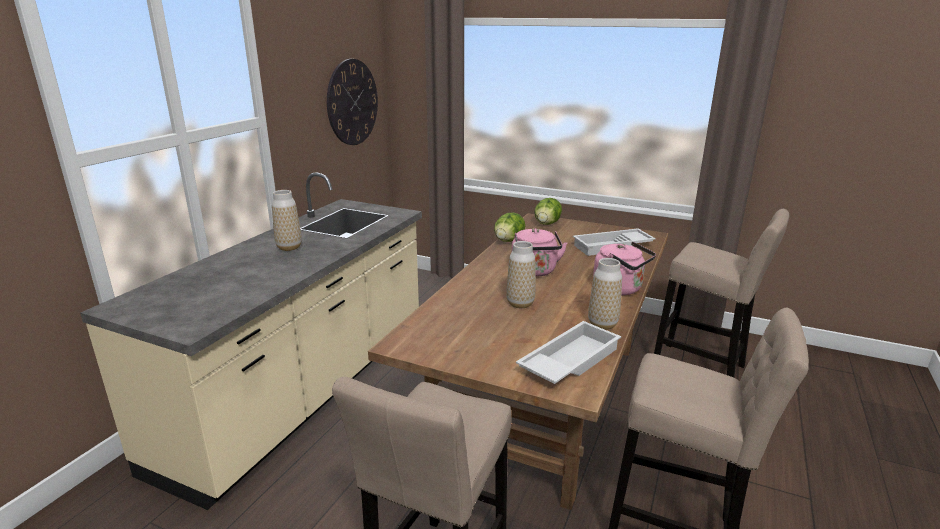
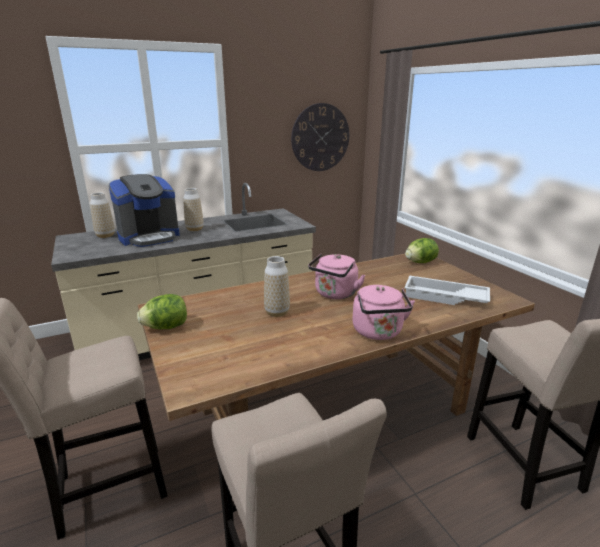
camera: 40 degrees right, 0 degrees up
lettuce [494,213,525,242] -> lettuce moved to [137,294,187,329]
white tray [516,321,621,384] -> none
vase [588,258,622,330] -> vase moved to [90,192,115,238]
none -> coffee machine [109,174,180,247]

